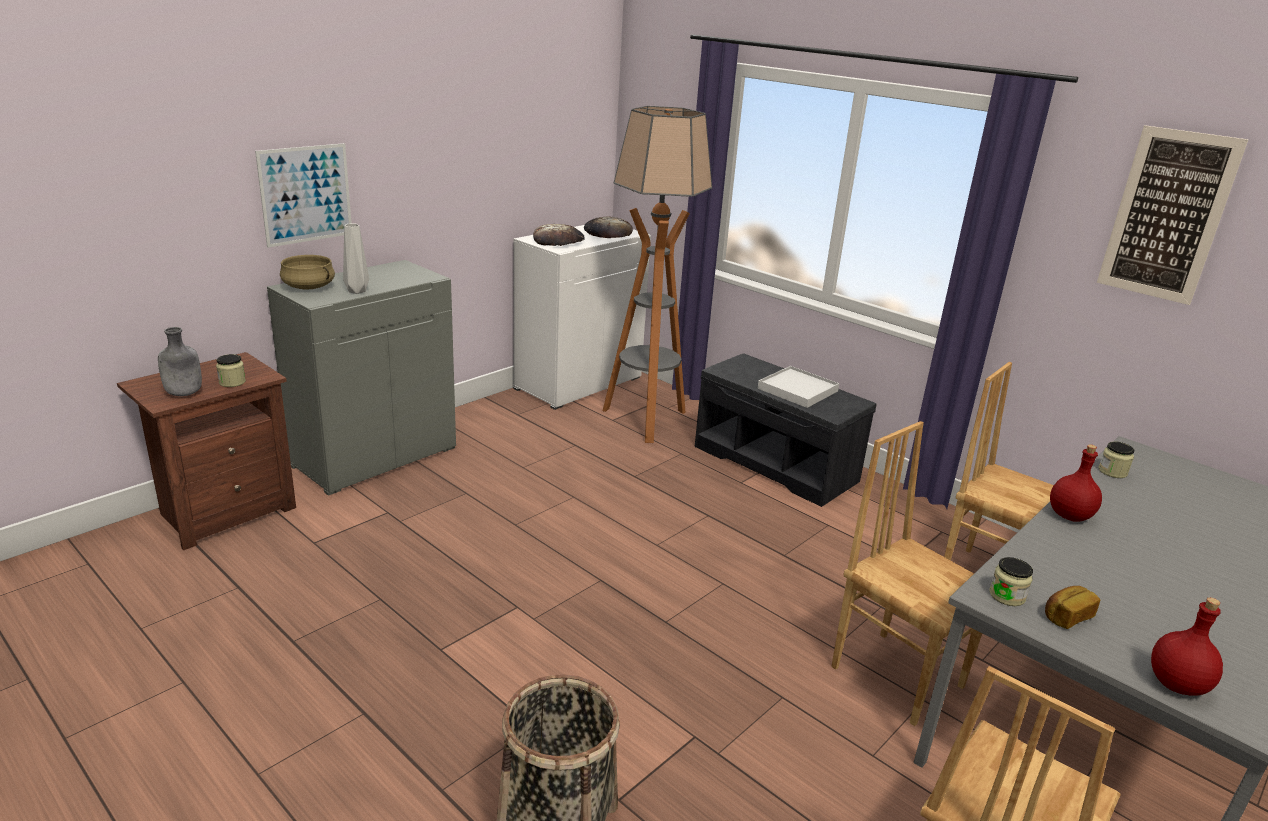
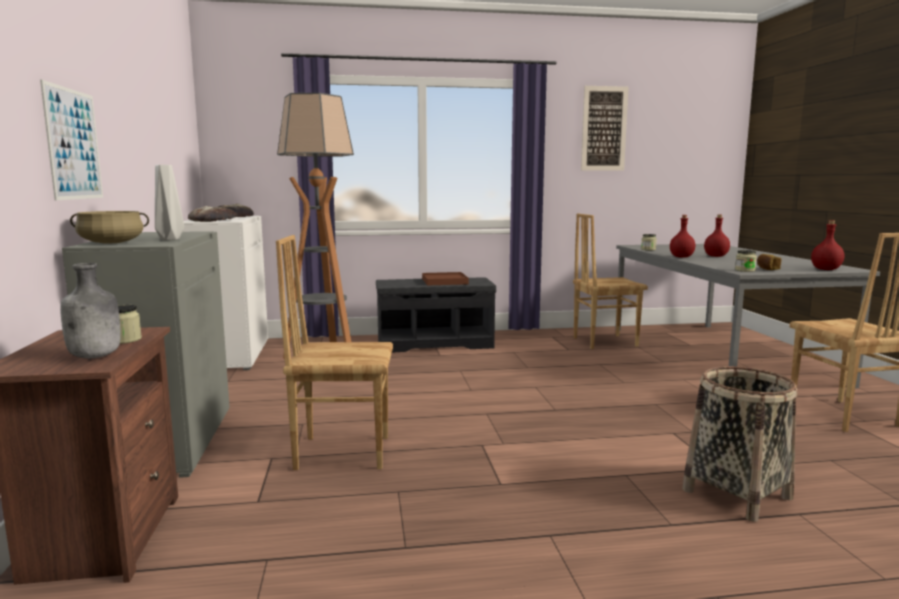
camera: 50 degrees left, 15 degrees down
white tray [757,366,839,408] -> brown tray [422,272,469,285]
brown chair [831,421,982,726] -> brown chair moved to [276,235,393,470]
none -> red bottle [704,214,730,257]

